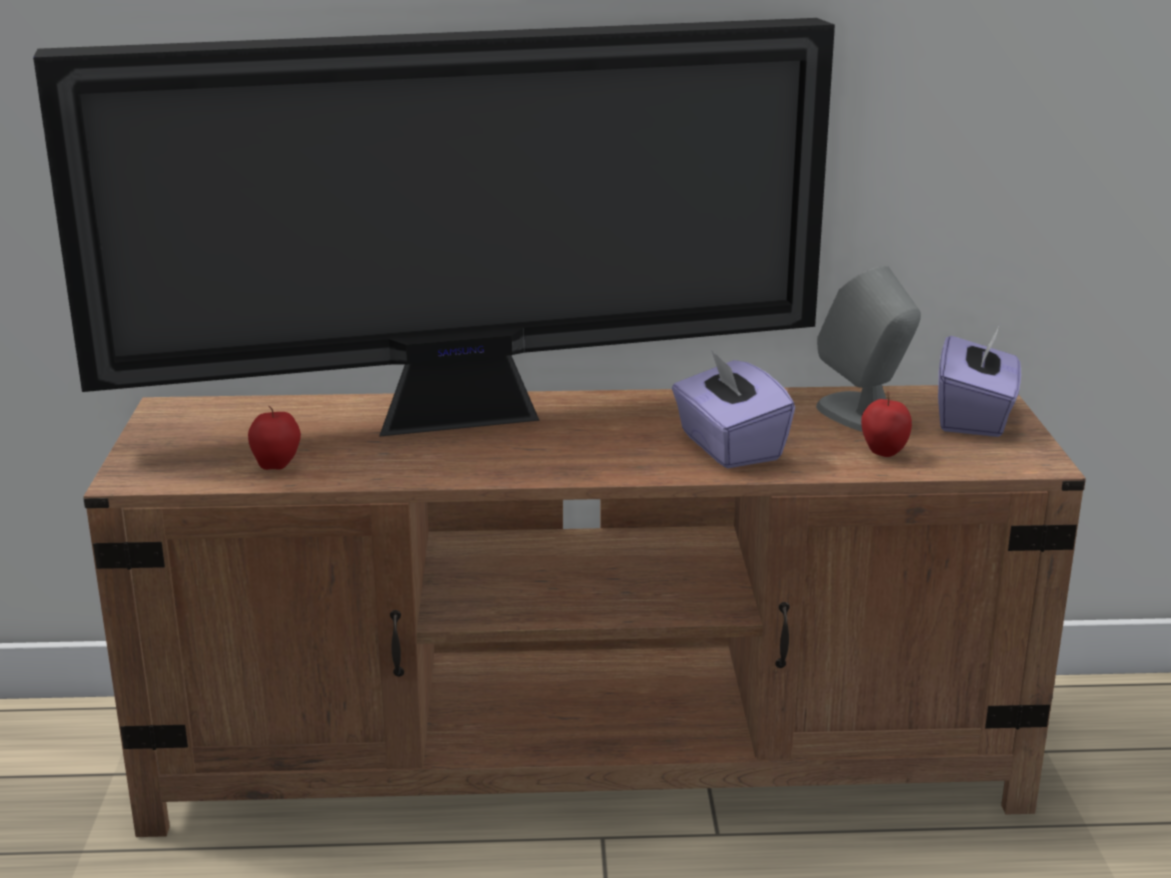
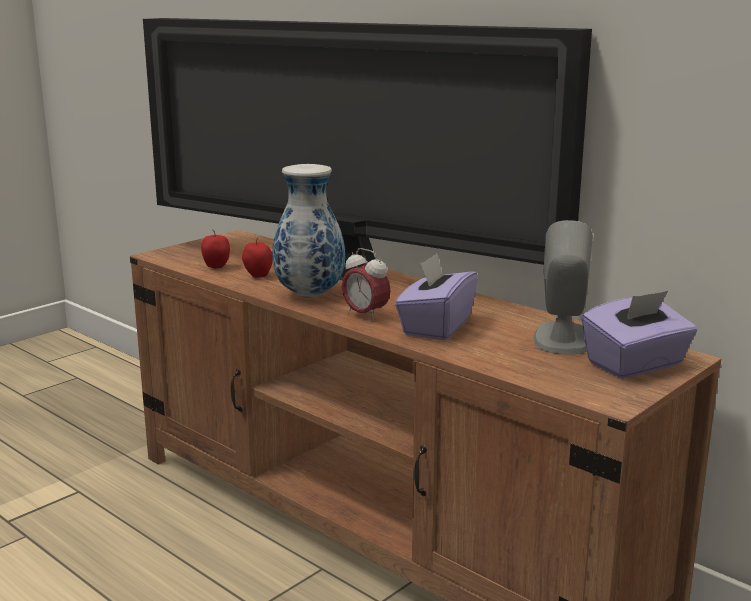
camera: 45 degrees right, 5 degrees down
apple [861,392,912,457] -> apple moved to [242,237,273,278]
none -> vase [272,164,345,298]
none -> alarm clock [342,248,391,322]

